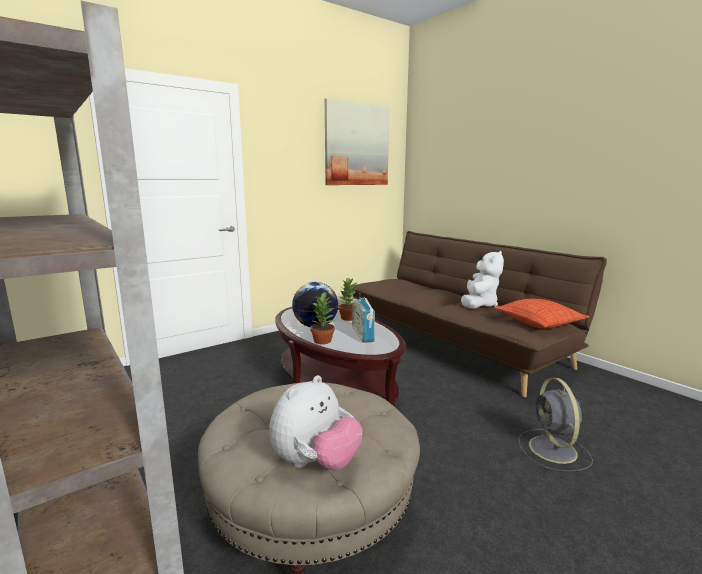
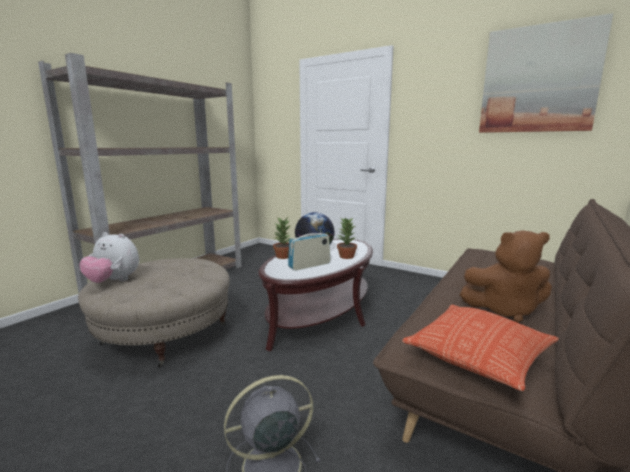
camera: 70 degrees right, 0 degrees up
white plush toy [461,251,504,309] -> brown plush toy [459,230,552,323]

